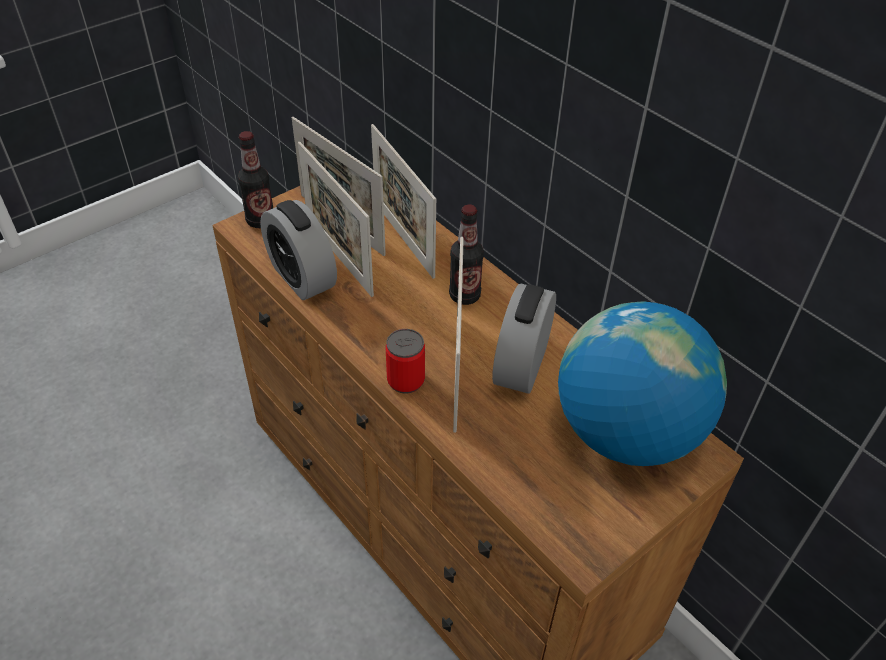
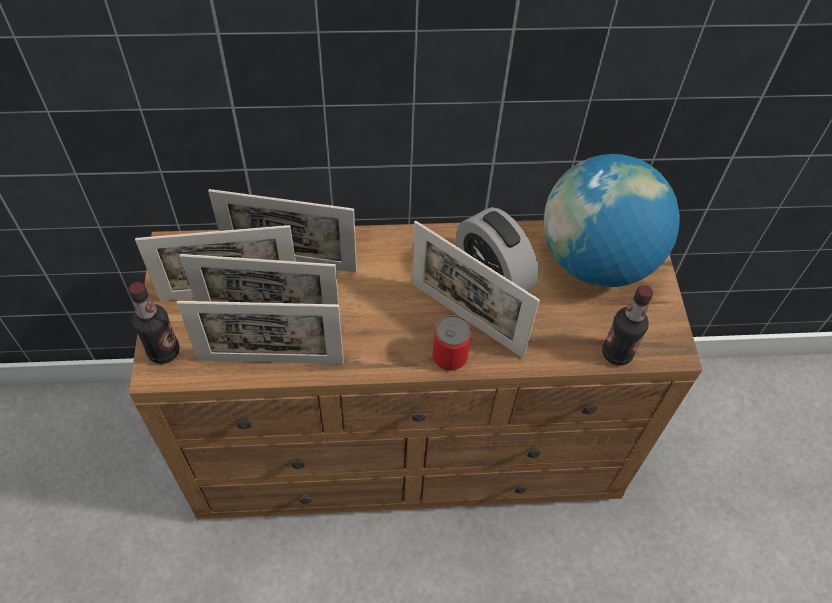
camera: 55 degrees left, 10 degrees up
alarm clock [260,200,337,300] -> picture frame [176,301,344,364]
bottle [449,205,484,305] -> bottle moved to [602,285,653,366]

